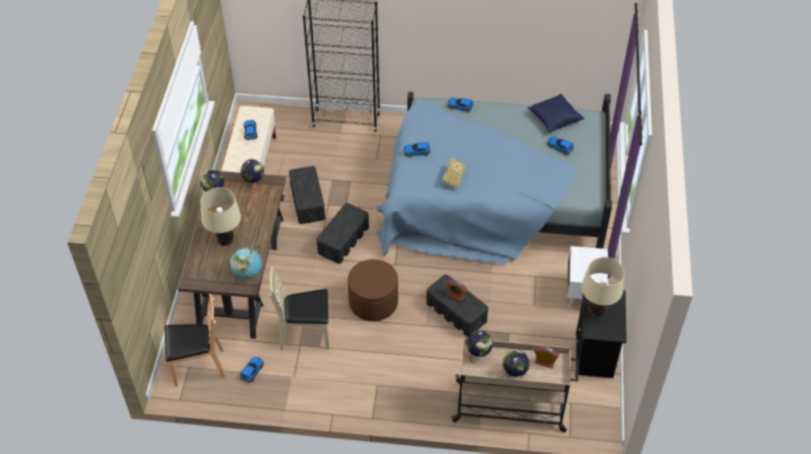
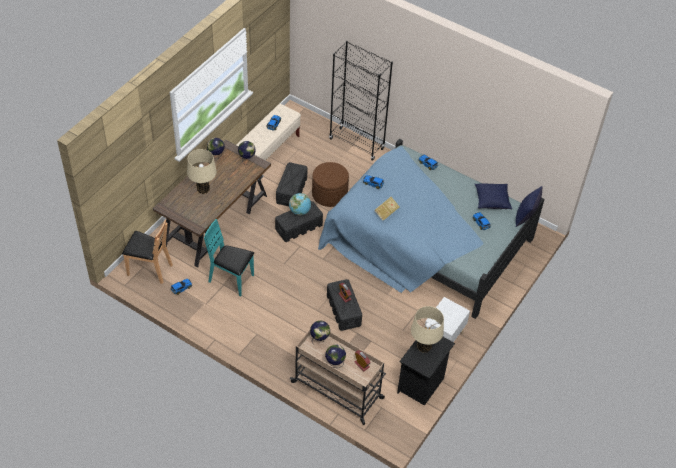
camera: 25 degrees right, 0 degrees up
globe [230,248,262,279] -> globe moved to [289,193,311,215]
beige chair [270,266,329,350] -> turquoise chair [204,219,254,296]
brown ottoman [348,259,398,321] -> brown ottoman moved to [312,162,349,207]
none -> blue pillow [516,186,543,227]

